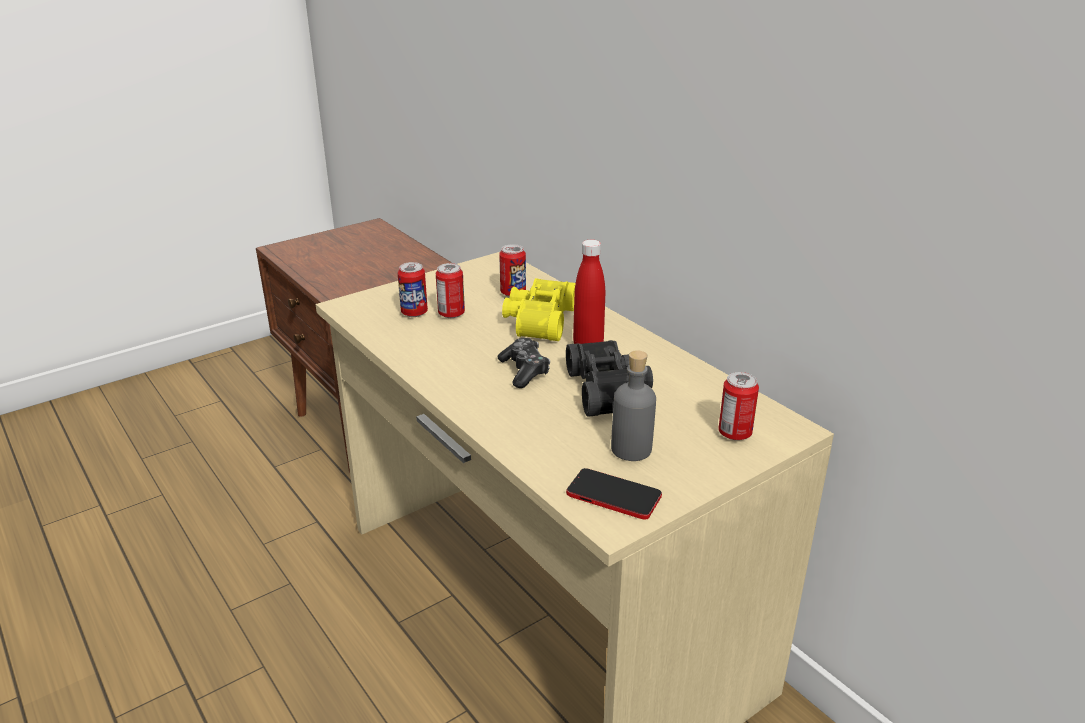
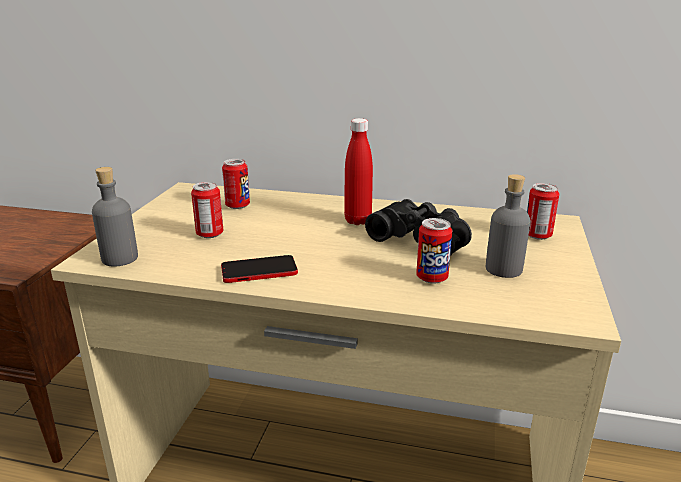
camera: 40 degrees left, 5 degrees down
can [397,262,428,317] -> can moved to [416,218,452,284]
game controller [498,338,550,388] -> none
yellow binoculars [502,278,576,341] -> none
phone [566,468,662,519] -> phone moved to [221,255,298,283]
none -> grey bottle [92,167,138,266]

